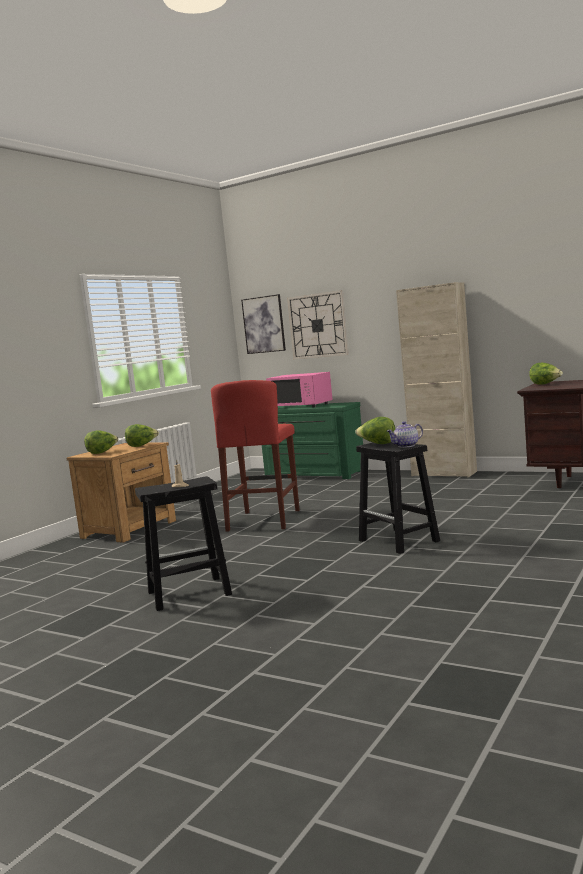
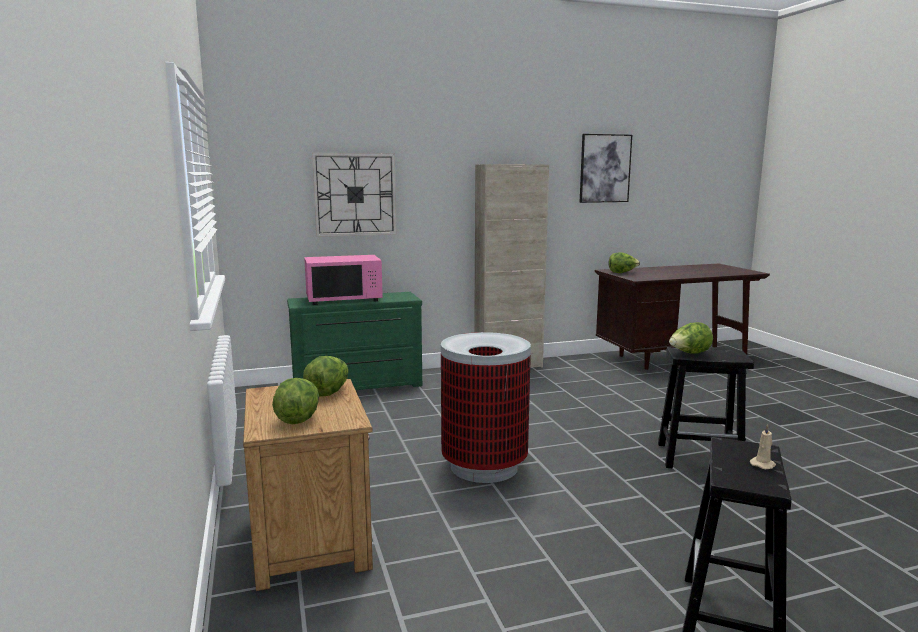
camera: 50 degrees left, 5 degrees up
red stool [211,380,300,532] -> trash can [441,332,531,483]
picture [241,294,286,354] -> picture moved to [580,134,632,203]
teapot [387,421,423,448] -> none

